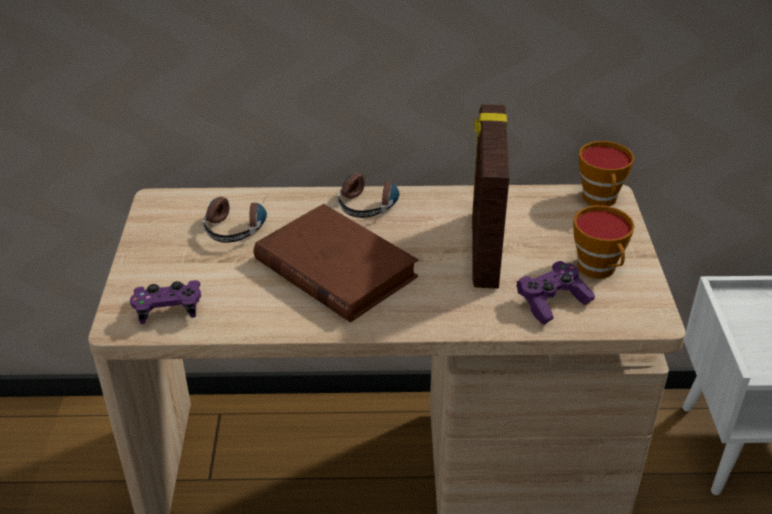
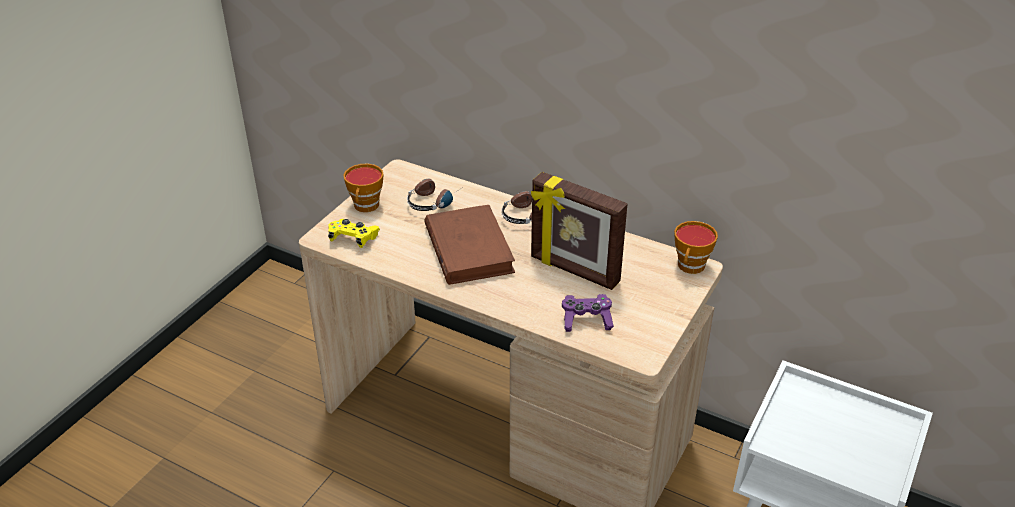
camera: 30 degrees right, 0 degrees up
purple game controller [130,280,201,324] -> yellow game controller [328,219,380,248]
picture frame [472,104,509,289] -> picture frame turned 90 degrees counterclockwise [531,172,628,290]
cup [573,205,635,279] -> cup moved to [343,164,384,212]

